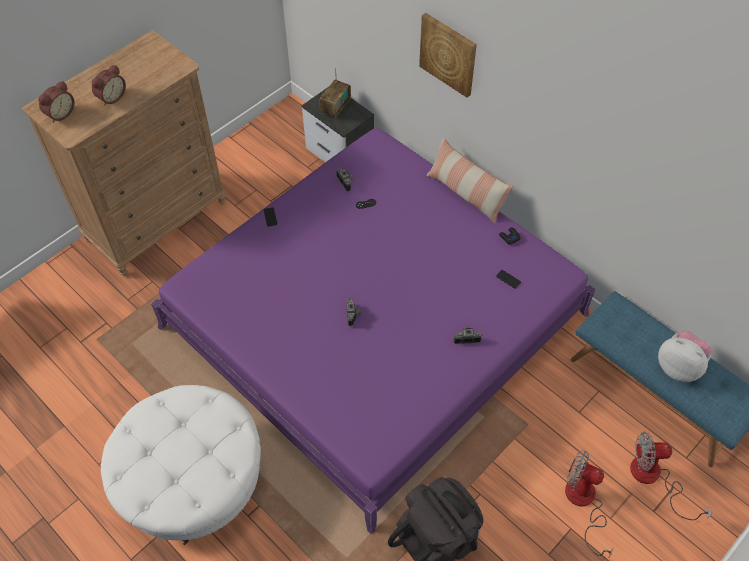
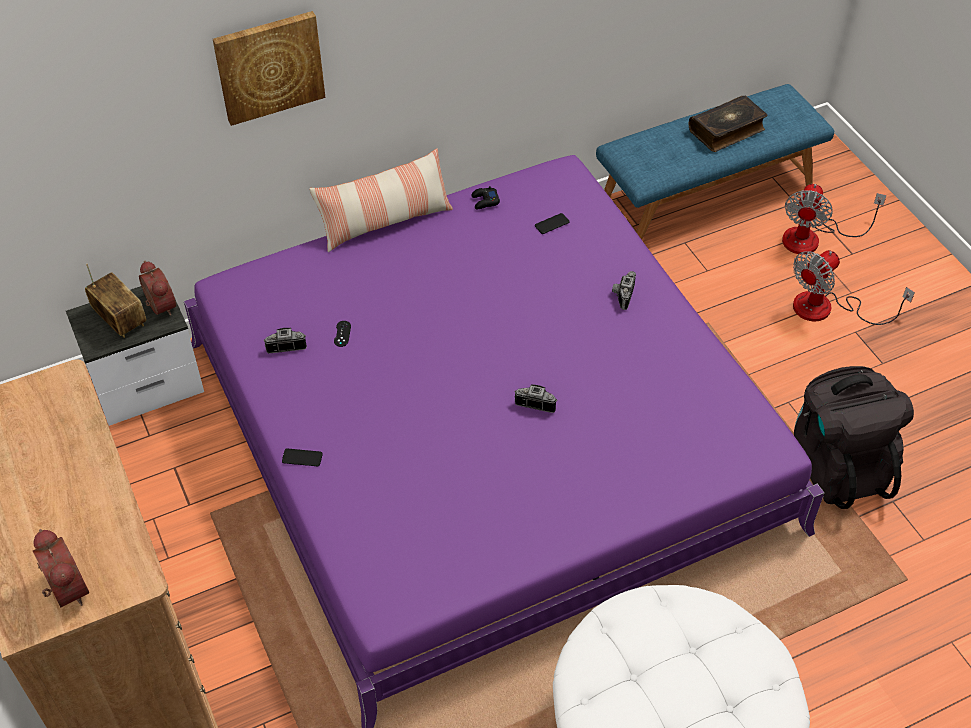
camera: 70 degrees left, 5 degrees down
alarm clock [92,65,126,106] -> alarm clock moved to [139,261,176,316]
plush toy [658,331,711,382] -> book [689,96,768,152]

